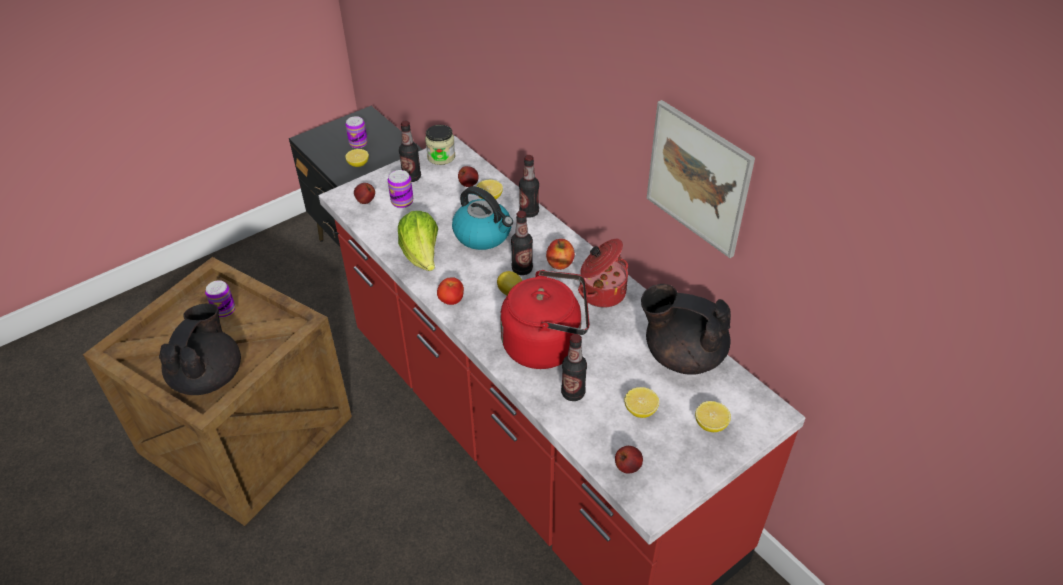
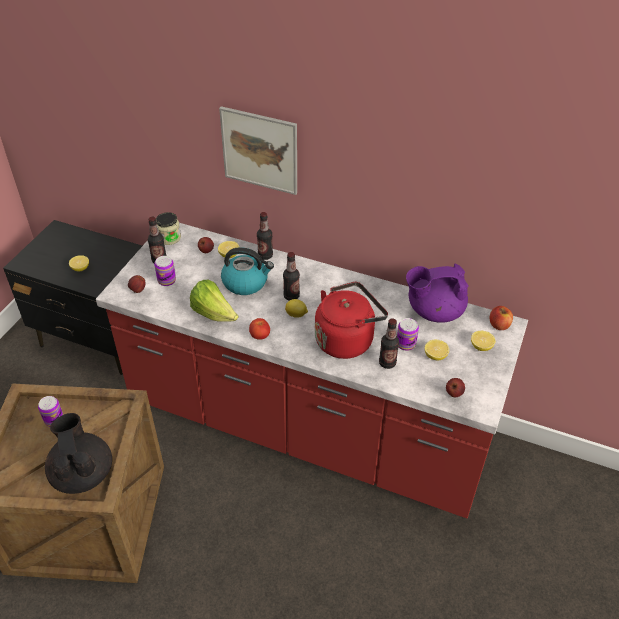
camera: 30 degrees left, 0 degrees up
can [345,116,368,148] -> can moved to [397,318,419,351]
apple [546,239,575,270] -> apple moved to [490,306,513,330]
cooking pot [578,239,628,308] -> none
black teapot [641,284,731,375] -> purple teapot [406,264,469,323]
picture [647,100,755,258] -> picture moved to [219,106,297,195]

